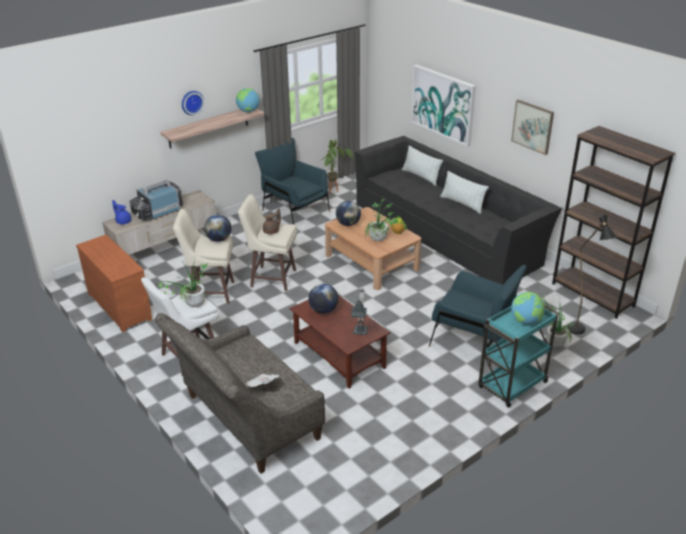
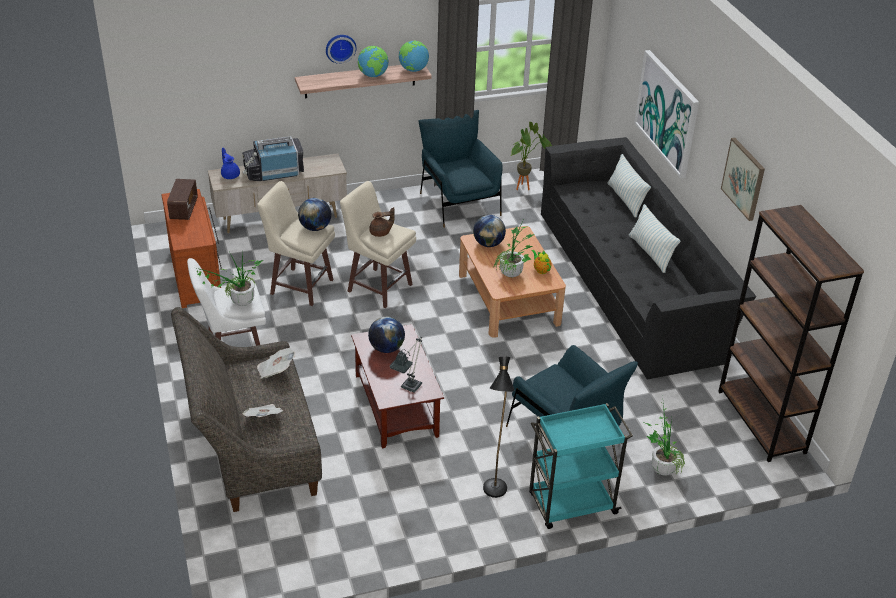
camera: 20 degrees right, 5 degrees up
globe [511,292,545,325] -> globe moved to [358,46,389,77]
black floor lamp [567,215,618,334] -> black floor lamp moved to [483,357,515,498]
none -> radio [167,179,198,220]
none -> newspaper [257,348,295,379]

